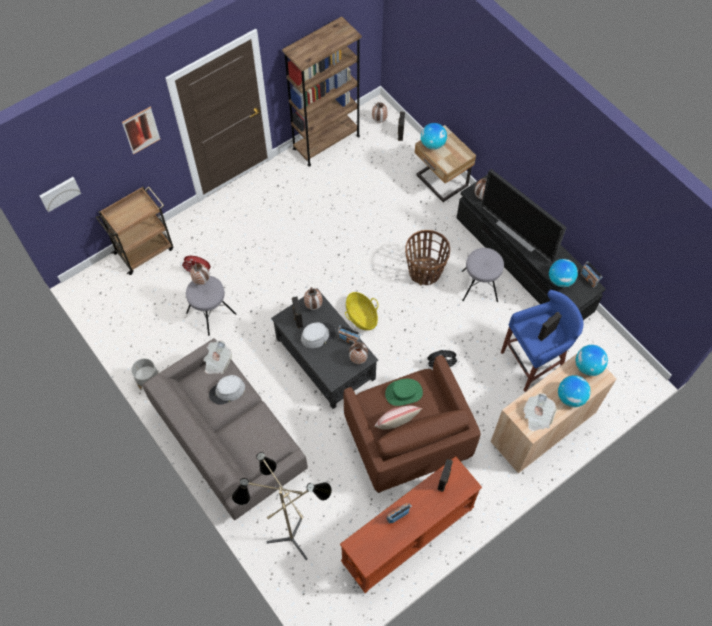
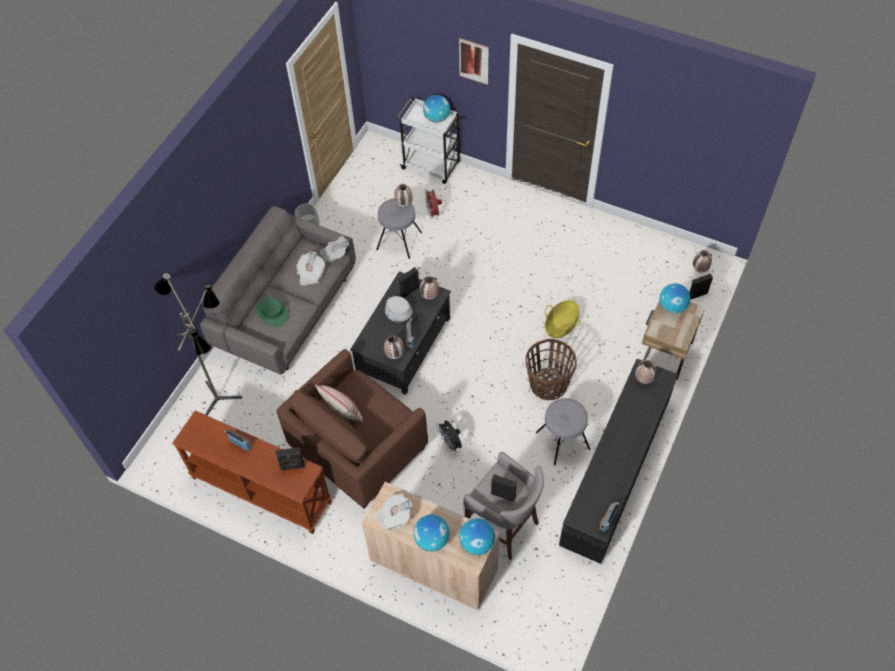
camera: 65 degrees right, 5 degrees down
picture [40,177,81,212] -> none
brown cart [96,186,173,275] -> white cart [396,98,463,184]
grey hat [209,375,245,405] -> newspaper [296,252,325,285]
brown bookcase [282,16,362,167] -> none
basket [345,292,379,330] -> basket moved to [545,300,580,338]
green hat [385,379,423,406] -> green hat moved to [256,297,289,327]
television [481,169,566,262] -> none
blue stool [501,290,583,392] -> grey stool [463,452,544,560]
globe [549,259,578,287] -> globe moved to [423,95,450,123]

